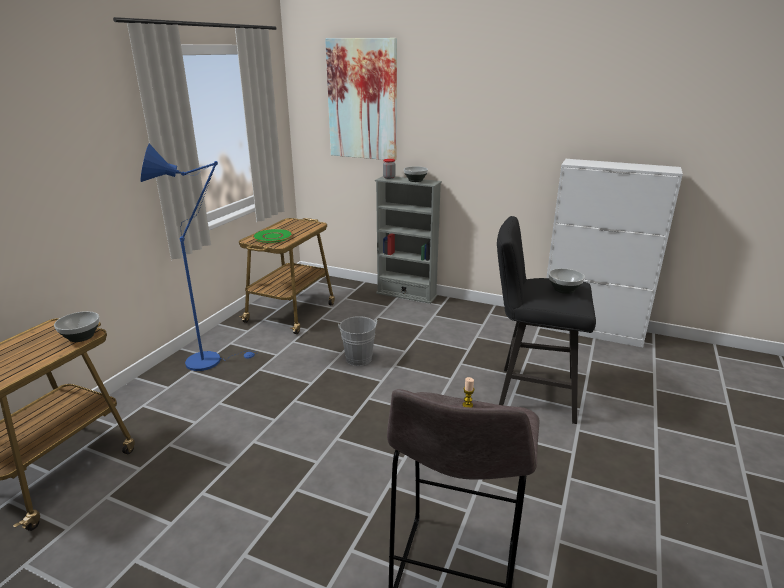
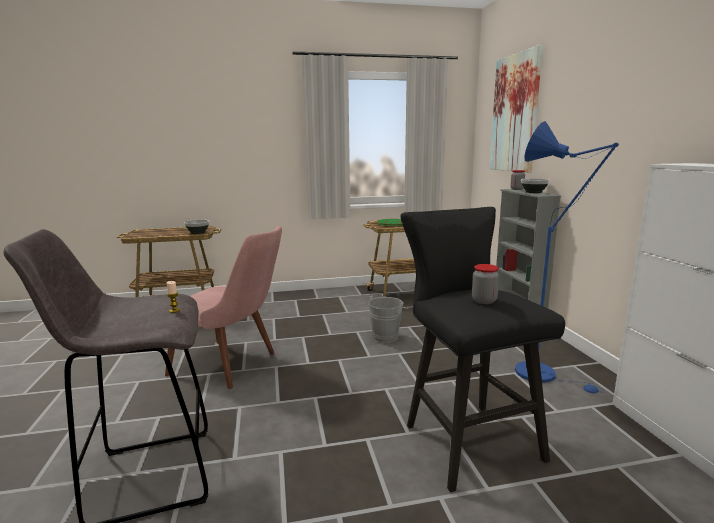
camera: 55 degrees right, 10 degrees down
blue floor lamp [141,144,257,371] -> blue floor lamp moved to [515,121,619,393]
bowl [549,268,585,294] -> jar [472,264,499,304]
none -> pink chair [165,226,282,389]

